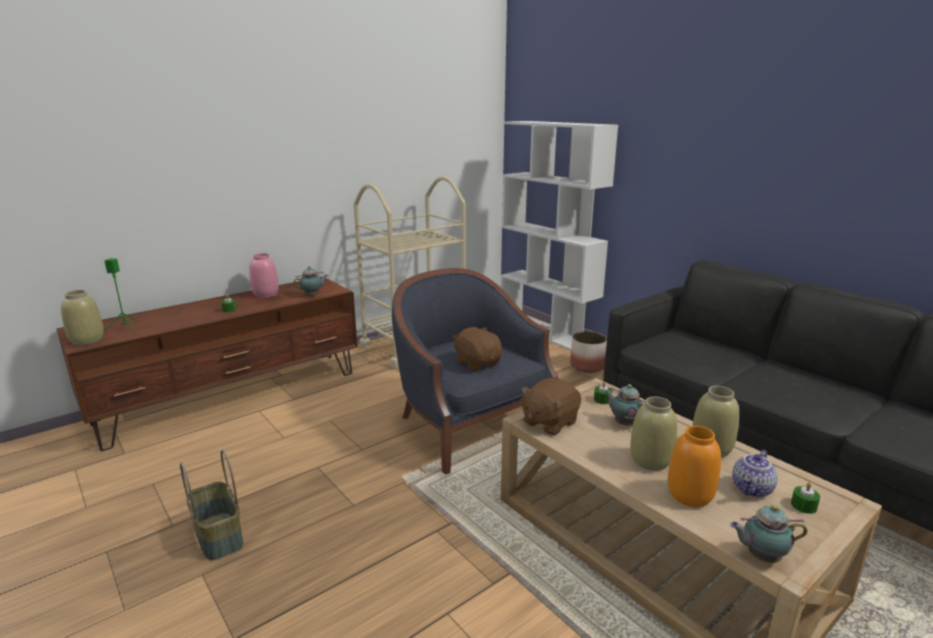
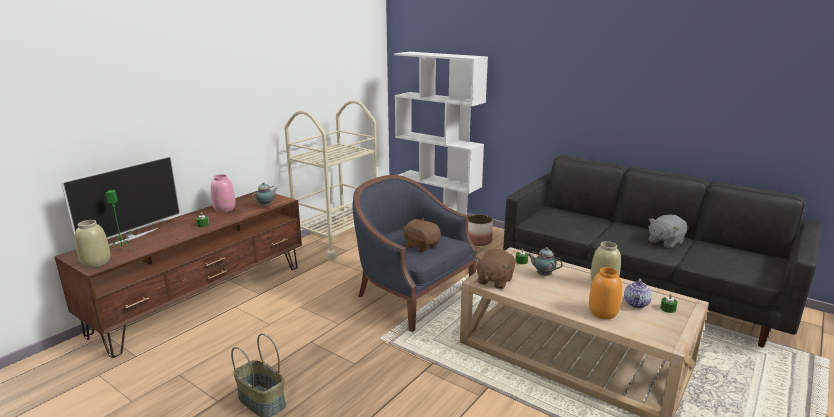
camera: 15 degrees left, 0 degrees up
beige vase [630,397,677,471] -> none
teapot [730,505,808,563] -> none
none -> television [61,156,181,246]
none -> grey plush toy [648,215,687,248]

